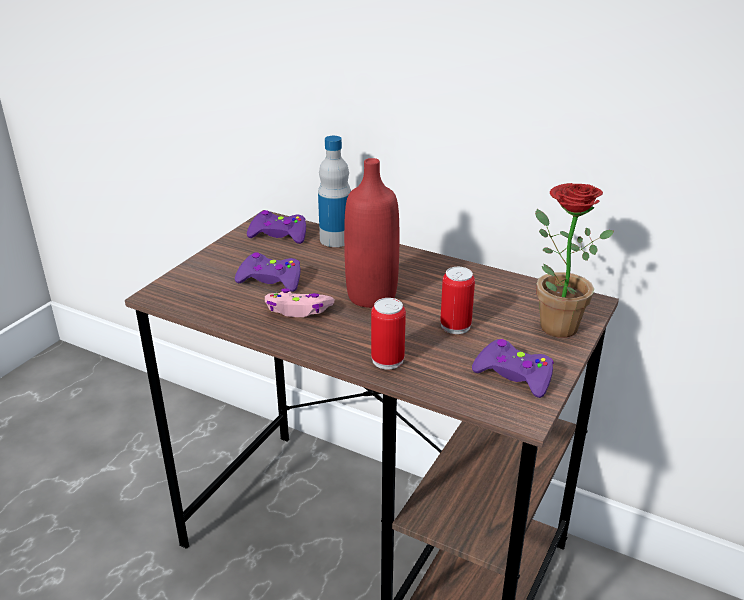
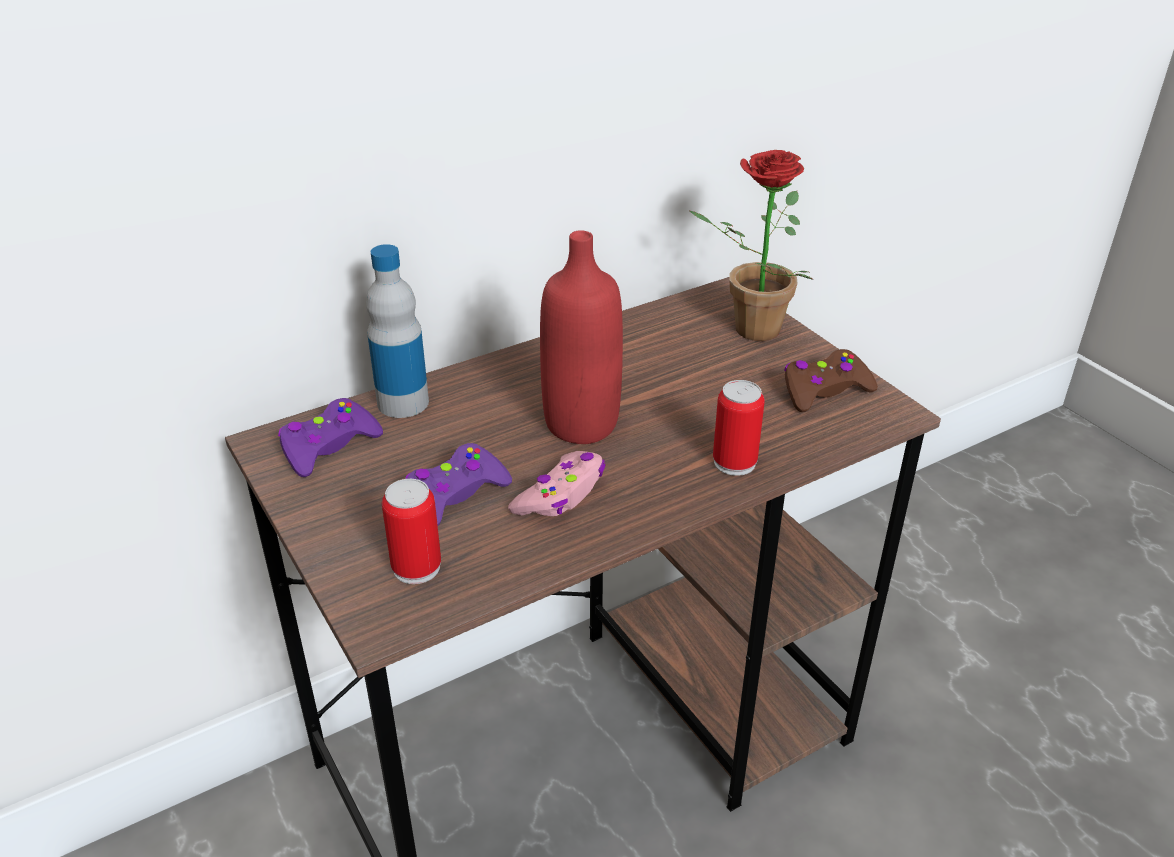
camera: 60 degrees left, 5 degrees up
can [440,267,475,334] -> can moved to [382,479,441,584]
purple game controller [472,339,554,398] -> brown game controller [784,349,878,412]

